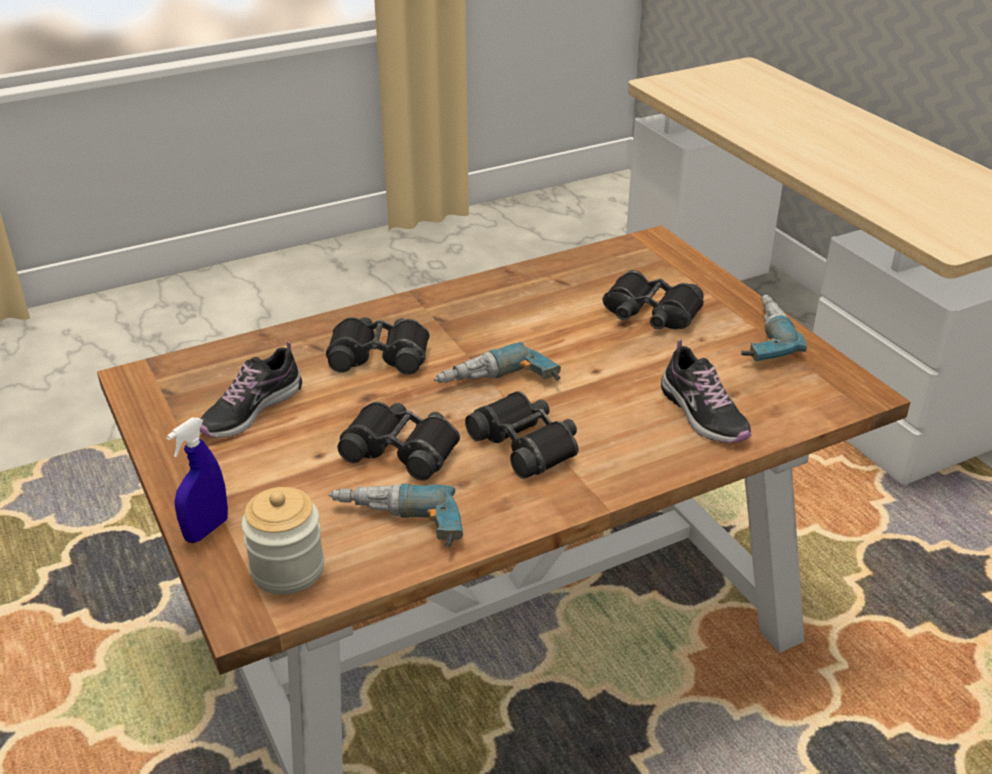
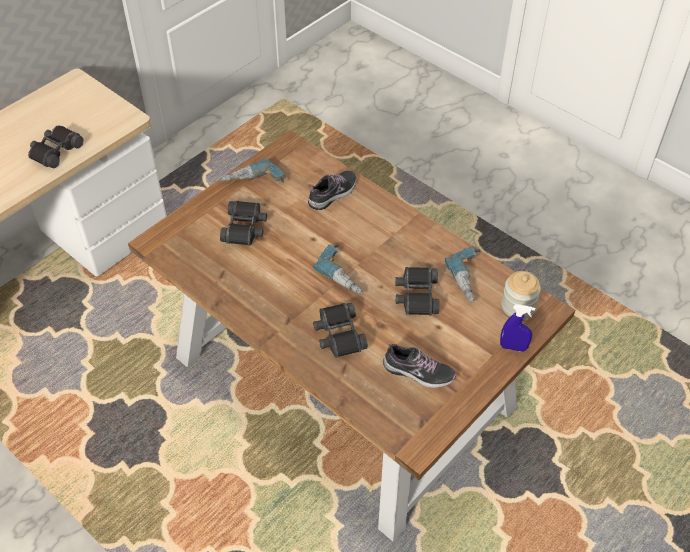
camera: 110 degrees left, 15 degrees up
black binoculars [465,391,579,479] -> black binoculars moved to [28,125,84,168]

